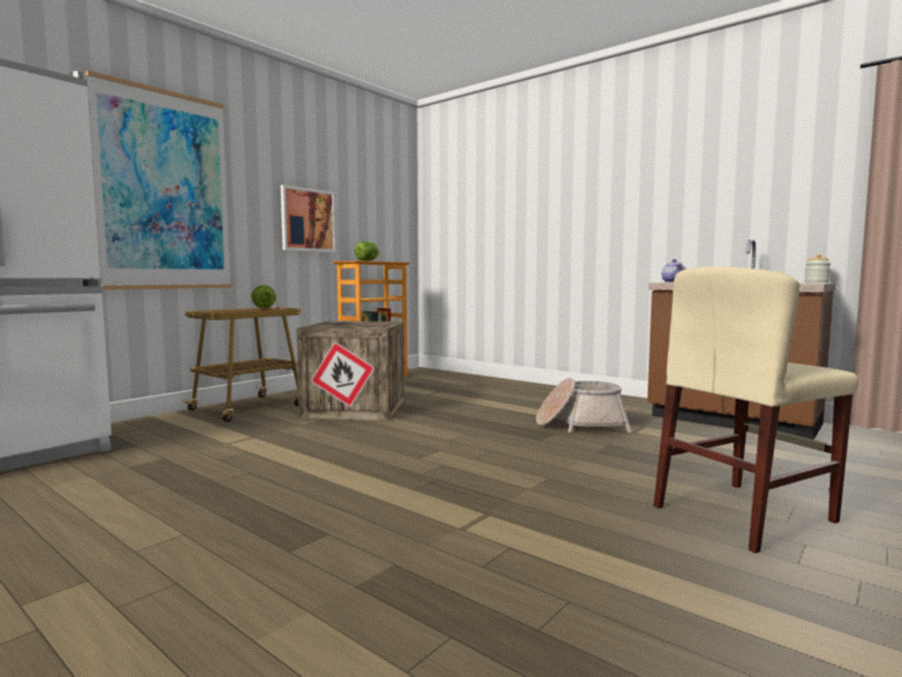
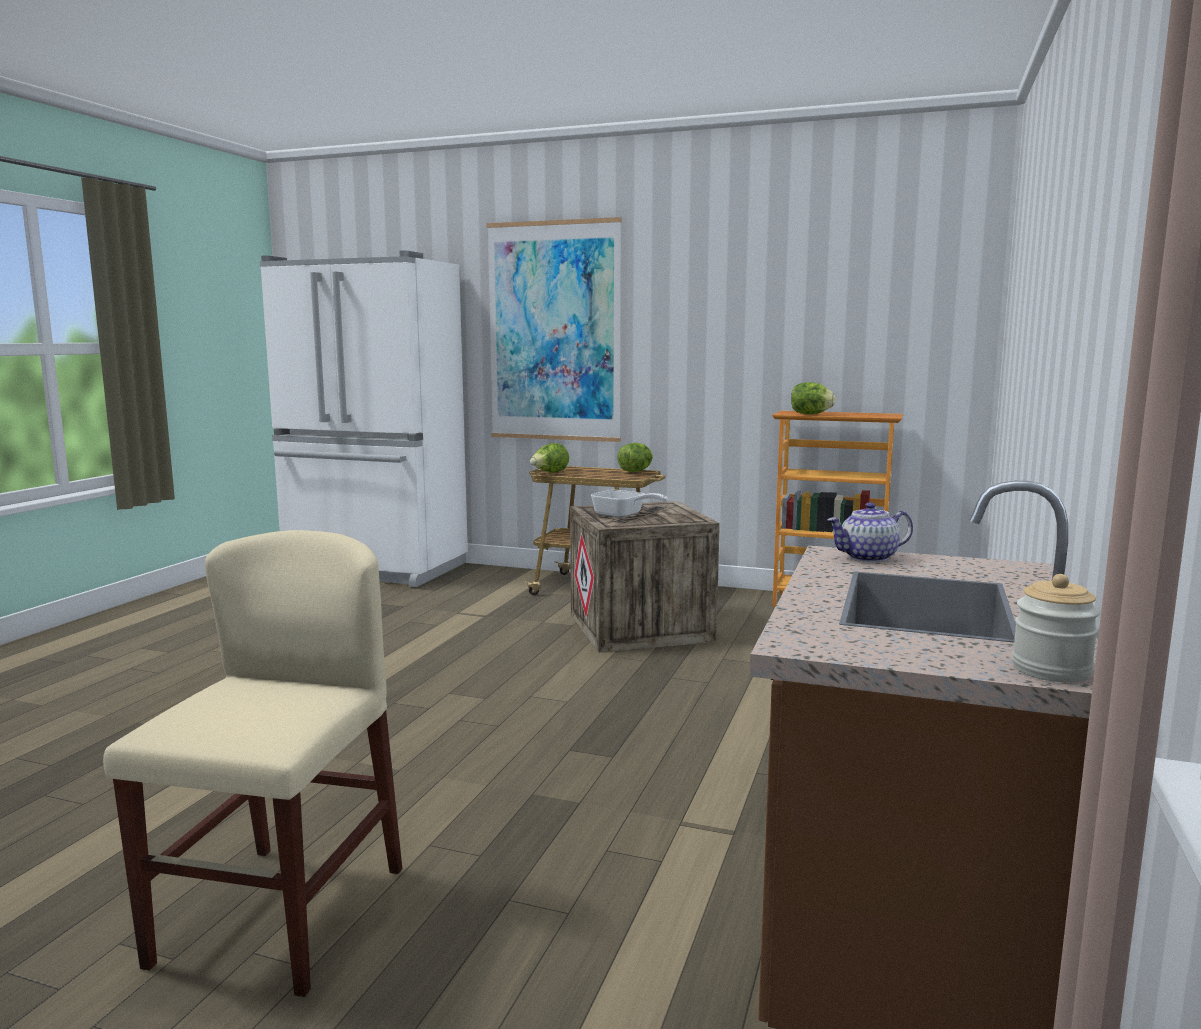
camera: 70 degrees right, 5 degrees up
picture [281,185,336,252] -> none
basket [536,378,632,433] -> none
beige chair [653,266,858,553] -> beige chair turned 60 degrees clockwise [103,530,402,997]
none -> lettuce [530,443,569,473]
none -> frying pan [591,490,668,518]

